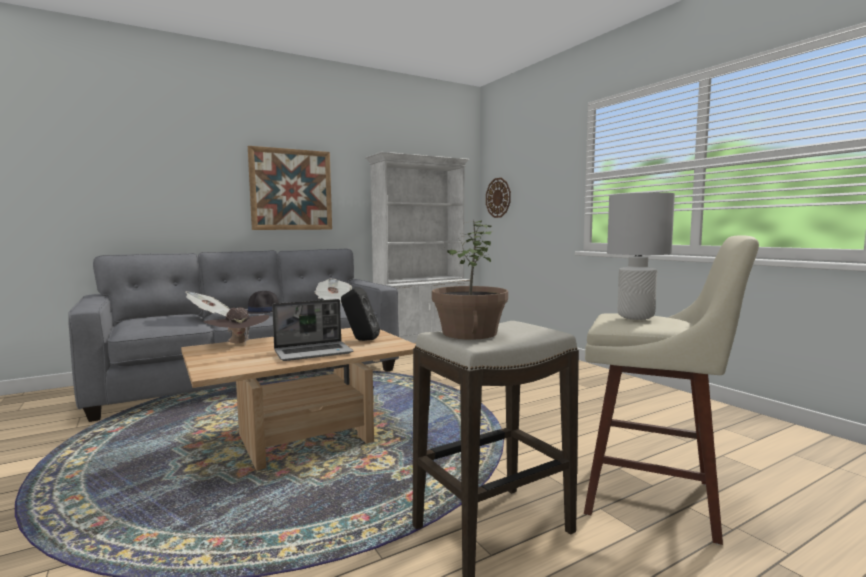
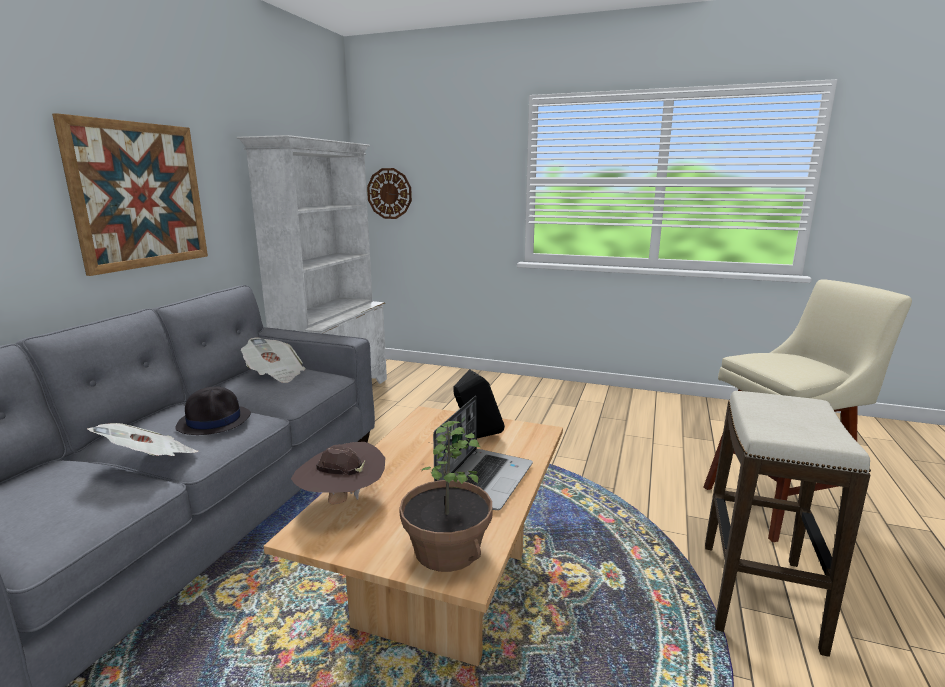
camera: 40 degrees left, 10 degrees up
potted plant [432,219,508,340] -> potted plant moved to [399,421,492,572]
grey table lamp [607,192,675,320] -> none

